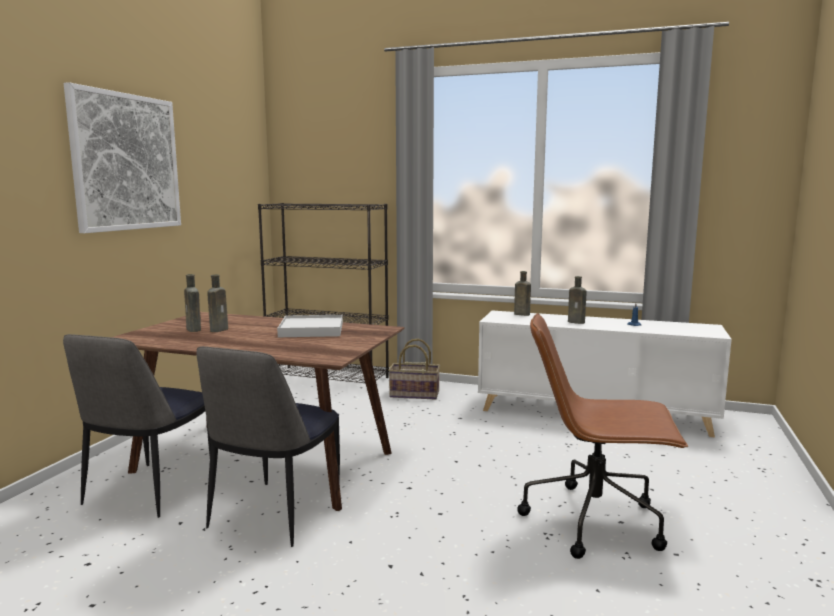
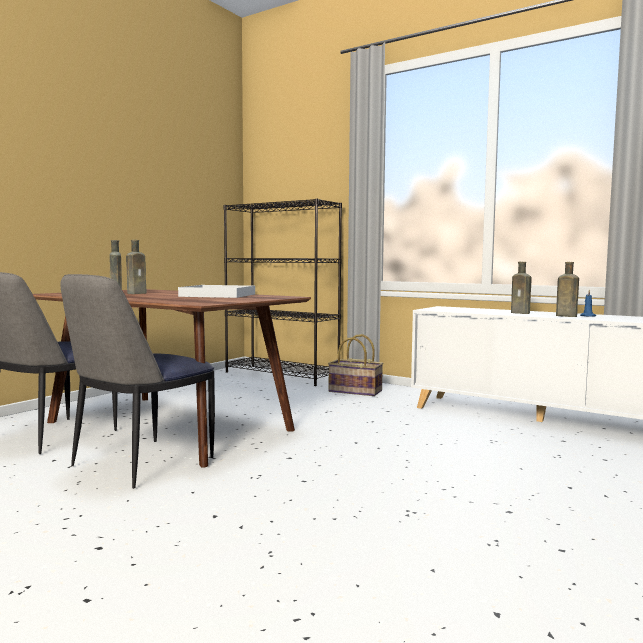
camera: 15 degrees right, 5 degrees down
picture [64,82,181,233] -> none
brown bottle [514,271,531,316] -> brown bottle moved to [556,262,579,317]
brown office chair [517,313,688,559] -> none

